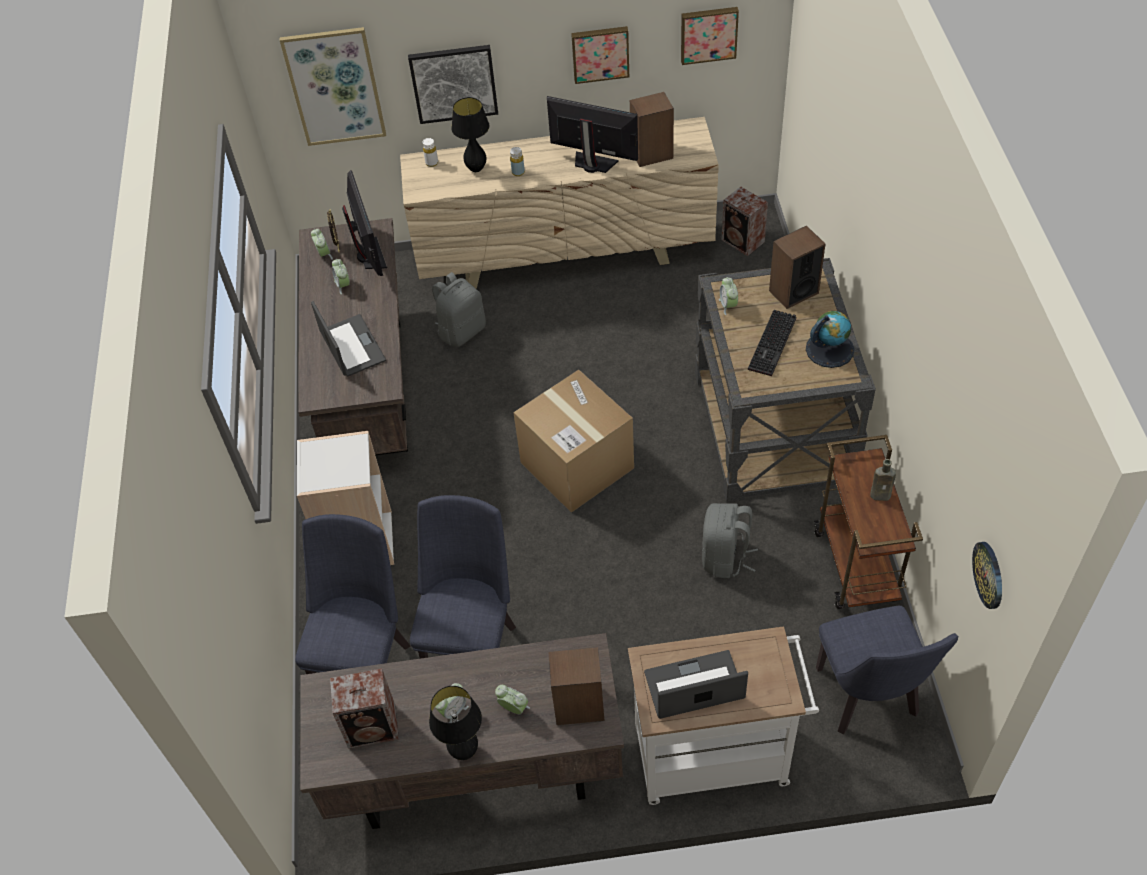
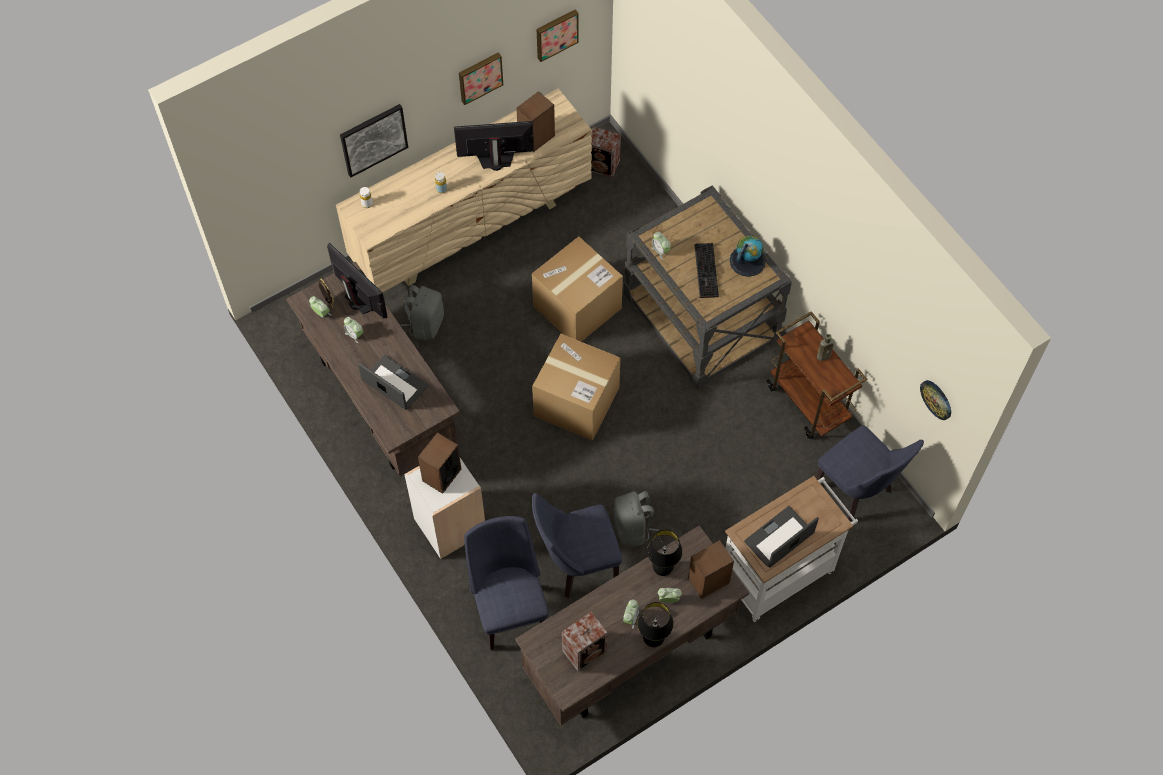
camera: 30 degrees left, 10 degrees up
picture [280,27,386,146] -> none
blue chair [410,495,516,659] -> blue chair turned 90 degrees counterclockwise [532,493,622,598]
black table lamp [451,97,489,172] -> black table lamp moved to [647,530,682,576]
grey backpack [702,503,758,578] -> grey backpack moved to [613,491,659,547]
speaker [769,226,825,309] -> speaker moved to [418,432,461,494]
none -> cardboard box [532,236,623,342]

